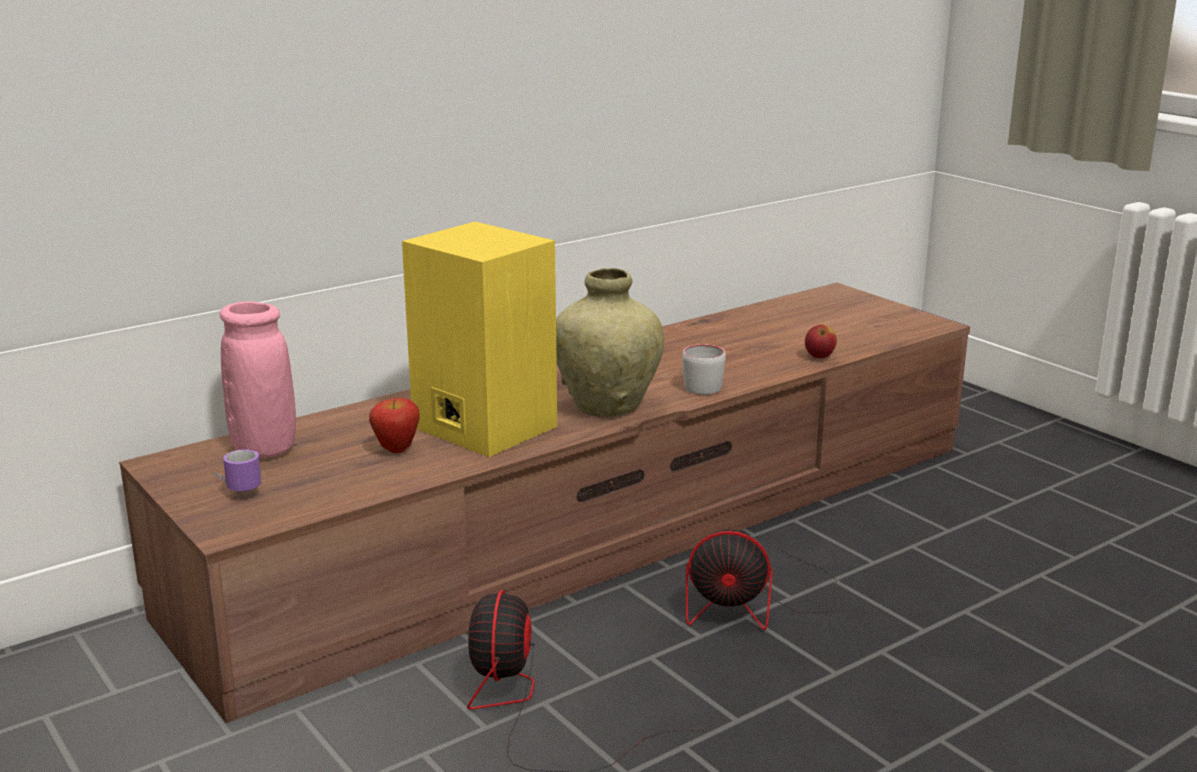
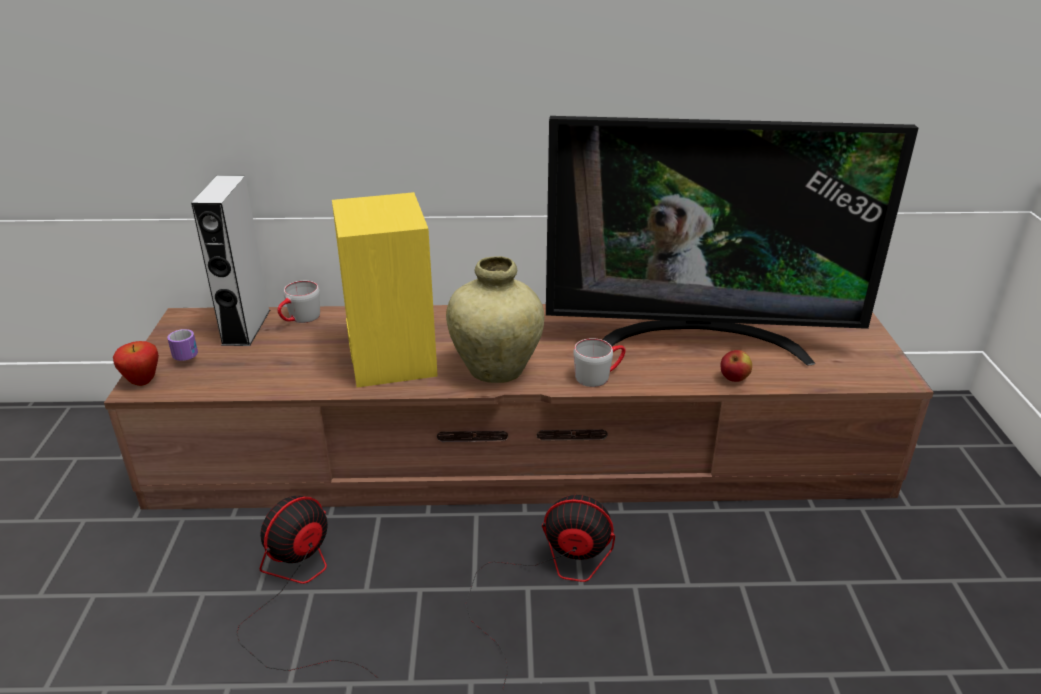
camera: 35 degrees right, 10 degrees up
pink vase [220,301,296,458] -> grey speaker [191,175,270,346]
apple [369,398,420,453] -> apple moved to [113,341,159,386]
fan [686,530,839,630] -> fan turned 150 degrees clockwise [465,495,615,690]
none -> grey mug [277,281,320,323]
none -> television [546,116,919,365]

